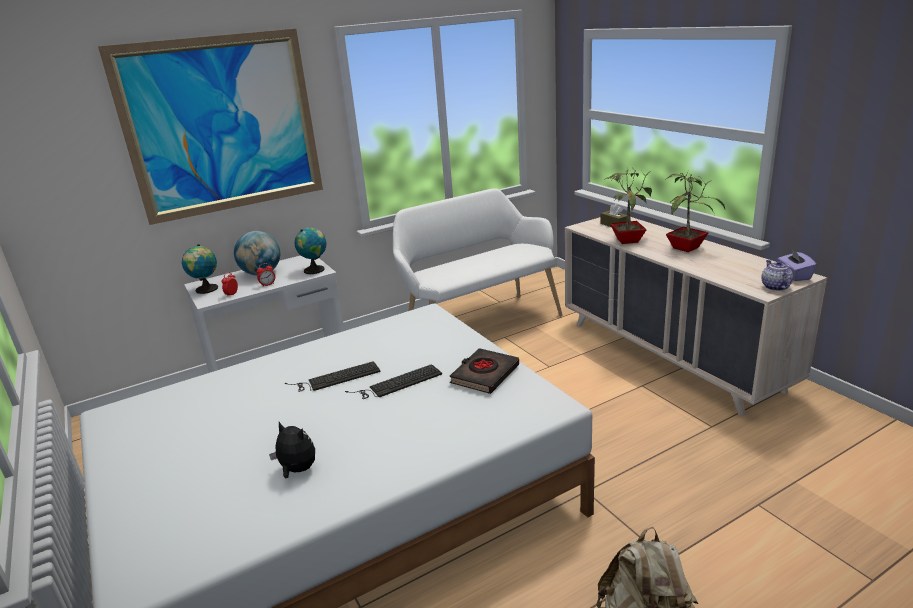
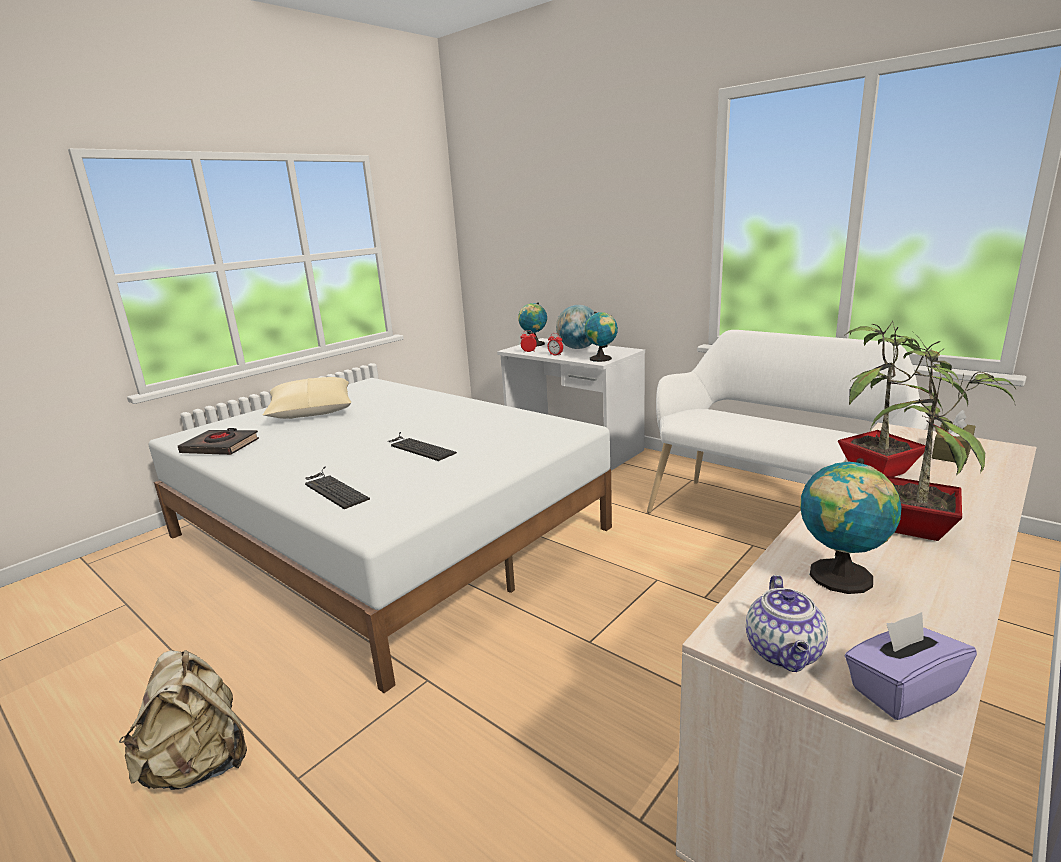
camera: 70 degrees right, 5 degrees down
picture [98,29,323,225] -> none
plush toy [269,422,315,479] -> none
keyboard [285,361,380,392] -> keyboard moved to [305,467,370,509]
black book [450,348,519,394] -> black book moved to [178,428,259,455]
teapot [761,260,793,291] -> teapot turned 120 degrees clockwise [746,575,828,672]
none -> beige pillow [263,377,351,419]
none -> globe [800,458,902,594]

